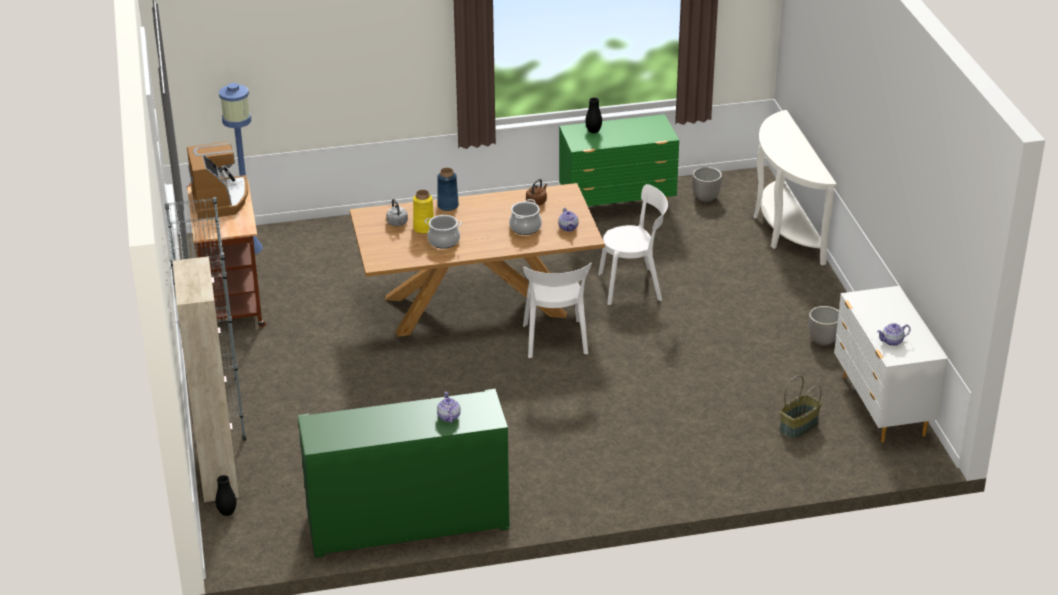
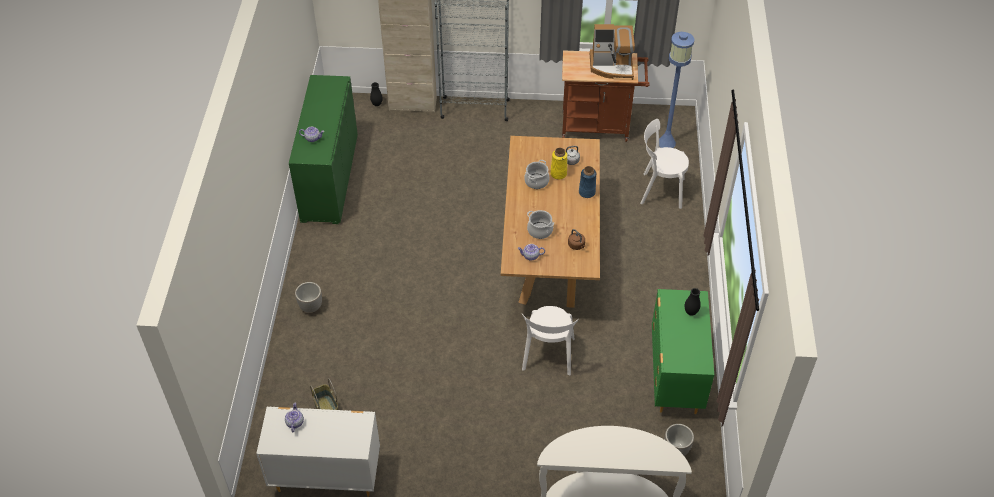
camera: 105 degrees right, 15 degrees up
white chair [523,262,592,358] -> white chair moved to [640,119,689,209]
planter [809,306,839,346] -> planter moved to [295,282,322,313]

